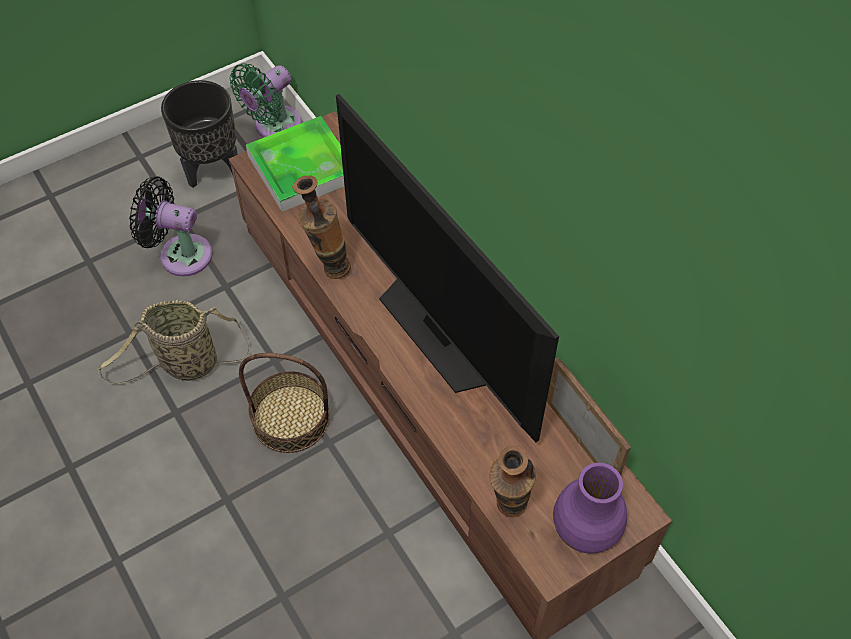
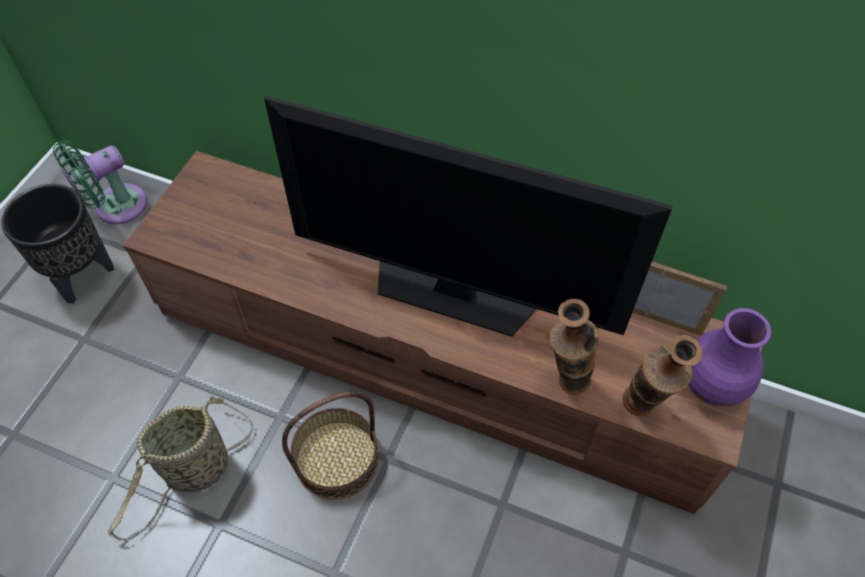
camera: 35 degrees left, 0 degrees up
black fan [129,176,213,276] -> none
green fan [230,63,302,138] -> green fan turned 45 degrees clockwise [53,140,147,224]
tray [246,116,345,212] -> none
vase [292,176,351,279] -> vase moved to [550,299,599,395]

